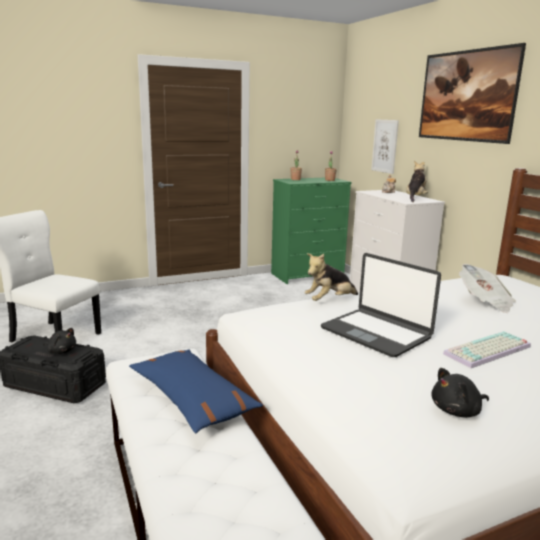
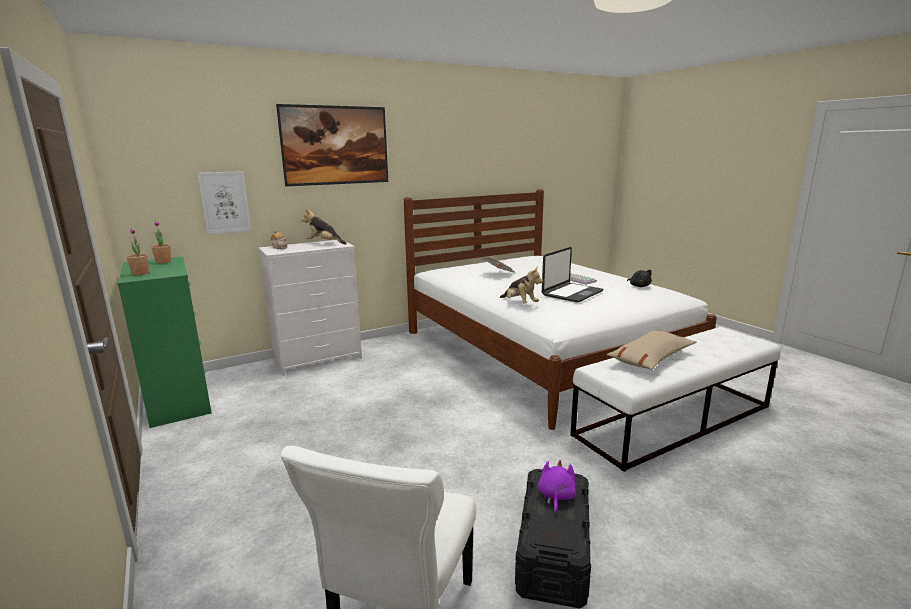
camera: 95 degrees left, 0 degrees up
black plush toy [43,328,76,354] -> purple plush toy [538,460,576,514]
blue pillow [129,350,263,433] -> beige pillow [607,330,696,370]

